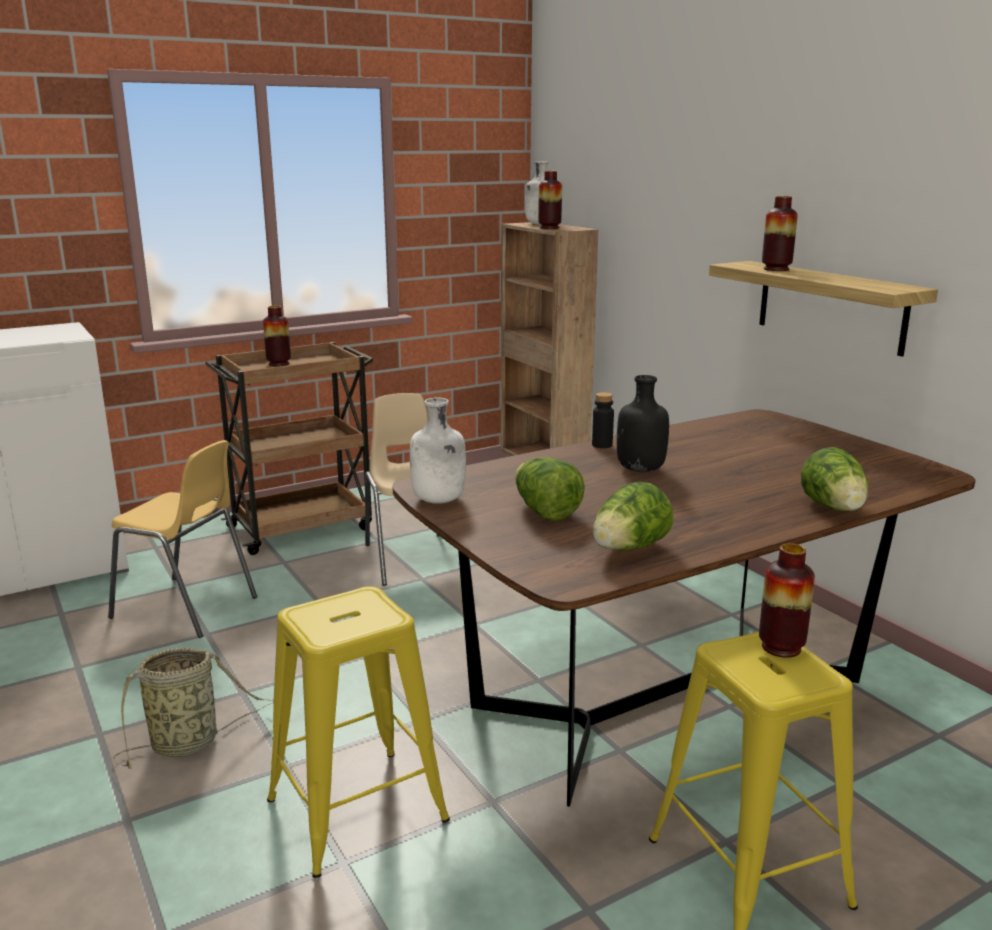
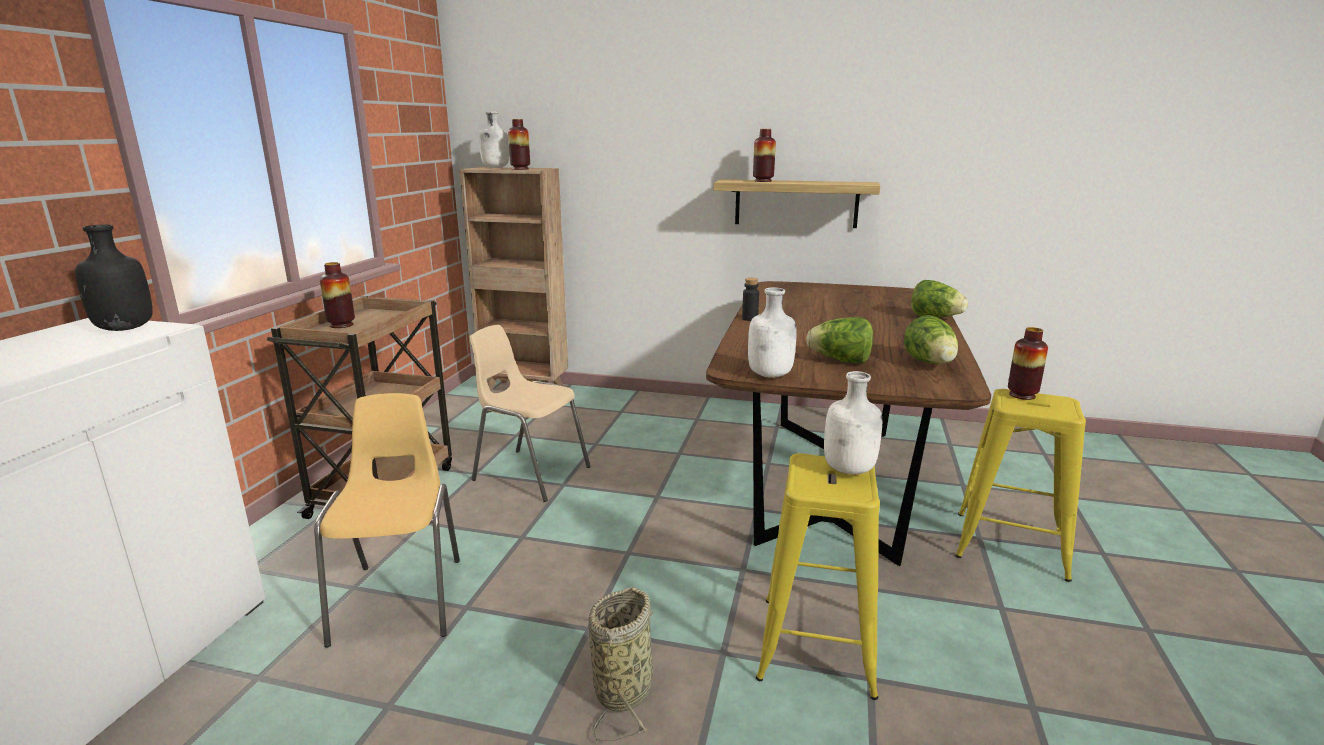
camera: 45 degrees left, 0 degrees up
yellow chair [108,440,257,638] -> yellow chair turned 75 degrees counterclockwise [314,393,460,648]
black bottle [617,375,669,472] -> black bottle moved to [75,224,153,331]
none -> white bottle [824,371,882,475]

